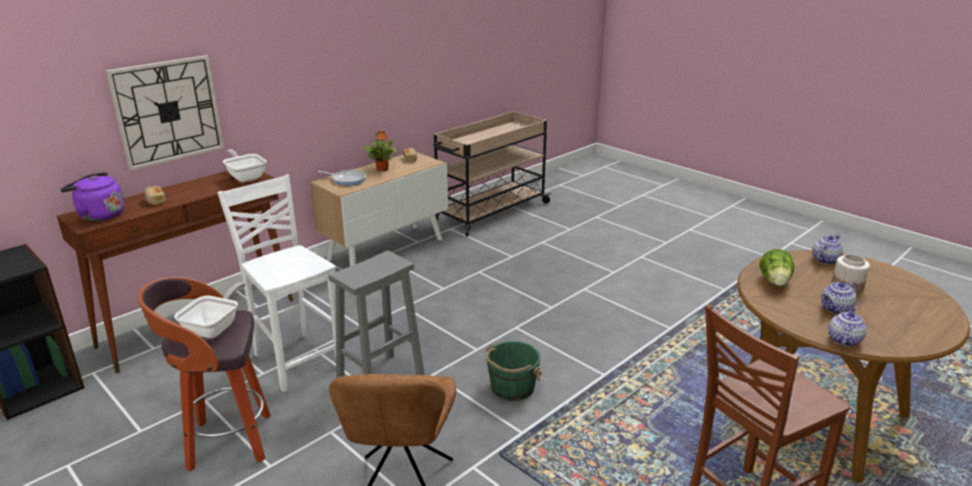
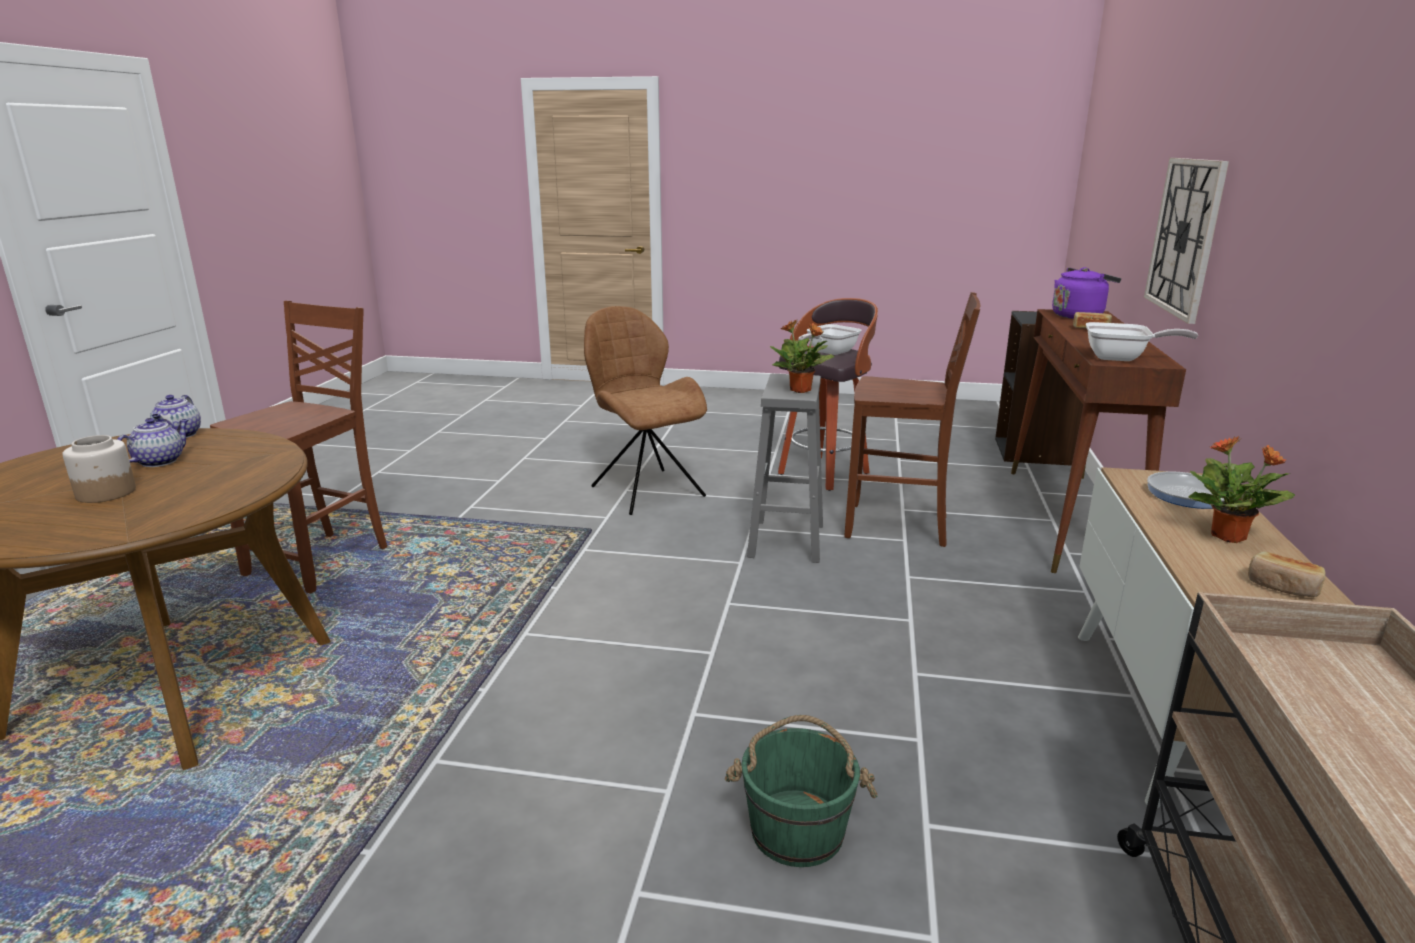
camera: 145 degrees right, 5 degrees down
frying pan [174,282,246,339] -> frying pan turned 60 degrees clockwise [798,324,861,355]
white chair [217,174,336,392] -> brown chair [845,292,980,547]
green bucket [486,341,542,401] -> green bucket moved to [725,715,877,867]
lettuce [759,249,795,286] -> none
teapot [812,235,843,265] -> none
none -> potted plant [770,320,835,393]

